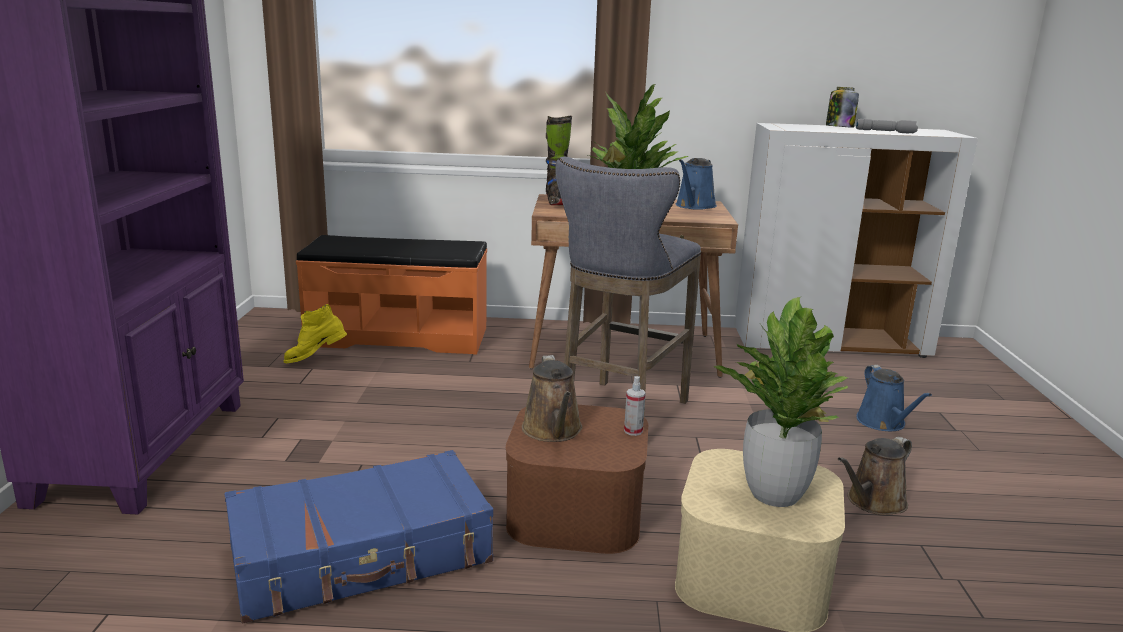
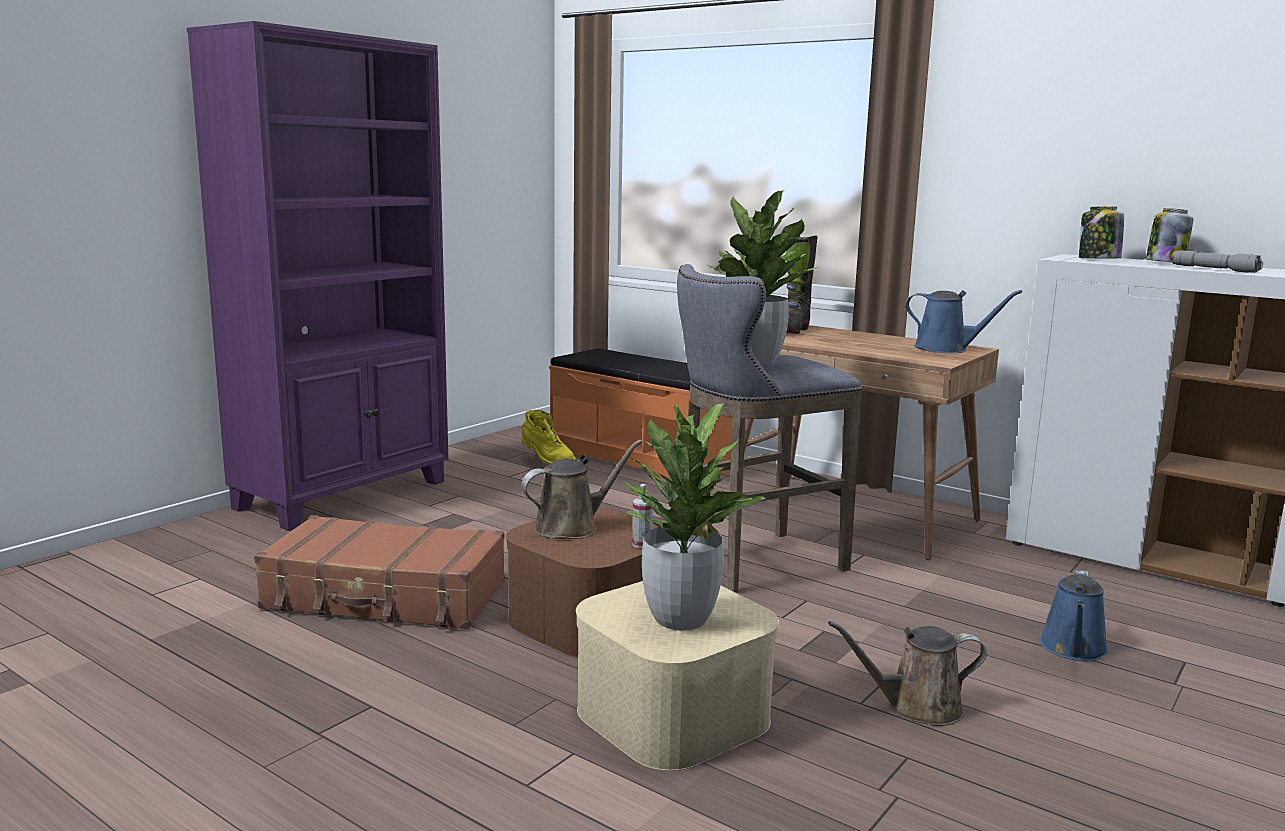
camera: 35 degrees right, 5 degrees down
blue suitcase [225,450,493,623] -> brown suitcase [254,515,505,629]
yellow boot [283,304,347,363] -> yellow boot turned 150 degrees counterclockwise [522,410,576,465]
brown watering can [522,355,582,442] -> brown watering can turned 150 degrees counterclockwise [521,440,642,539]
blue watering can [675,158,717,210] -> blue watering can turned 120 degrees counterclockwise [905,290,1022,353]
none -> jar [1079,206,1124,258]

